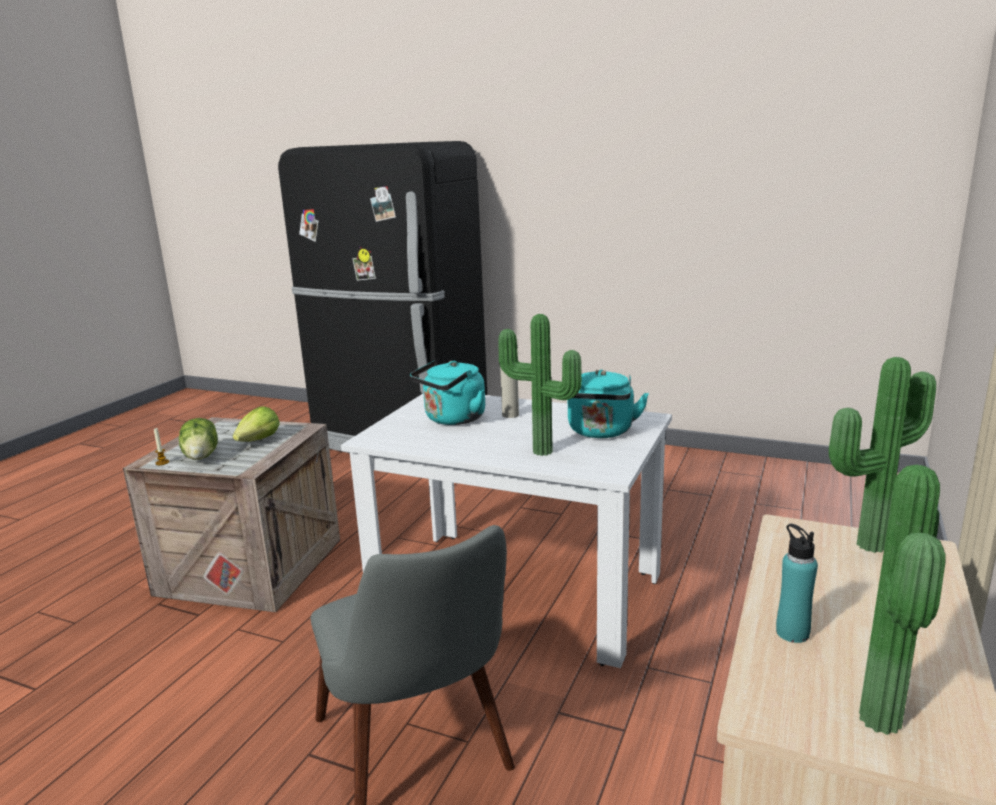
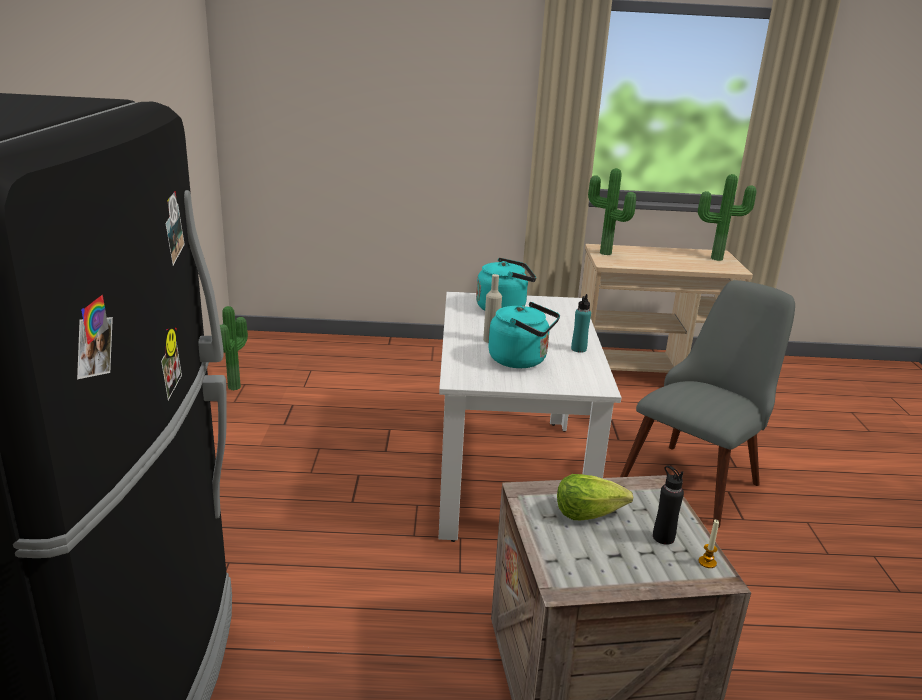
camera: 115 degrees left, 5 degrees up
lettuce [179,418,218,460] -> black bottle [653,466,684,545]
potted plant [499,314,582,456] -> potted plant moved to [220,306,248,390]
turquoise bottle [776,524,818,643] -> turquoise bottle moved to [571,294,591,353]

